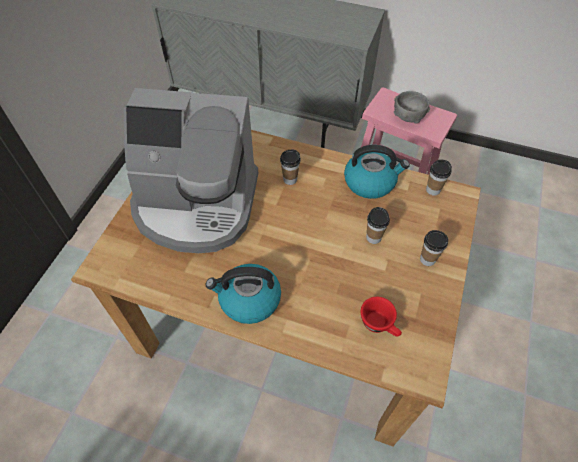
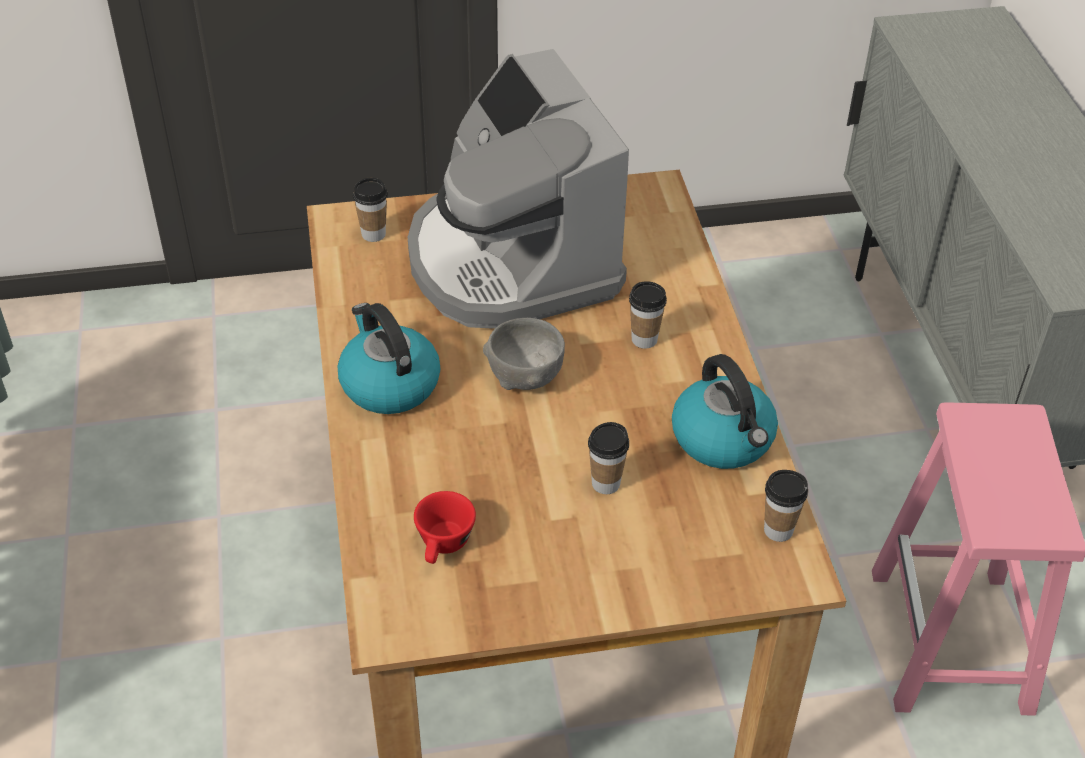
camera: 60 degrees right, 10 degrees down
grey bowl [394,91,430,124] -> grey bowl moved to [483,318,565,390]
cup [420,230,448,266] -> cup moved to [353,178,388,242]

